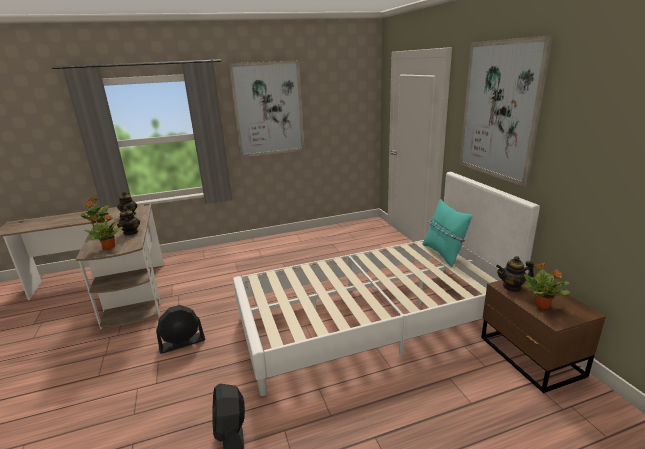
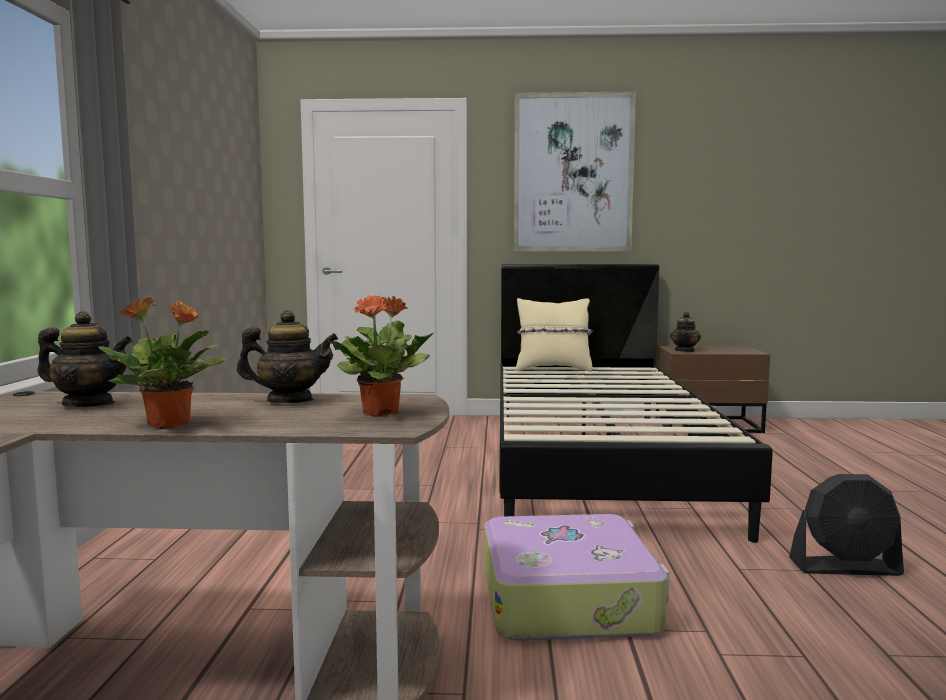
camera: 70 degrees left, 15 degrees down
black fan [156,305,205,354] -> suitcase [484,514,669,641]
picture [229,60,305,157] -> none
white bed [233,172,540,396] -> black bed [499,264,773,543]
turquoise pillow [422,199,473,267] -> beige pillow [516,298,593,372]
potted plant [524,263,570,309] -> none

